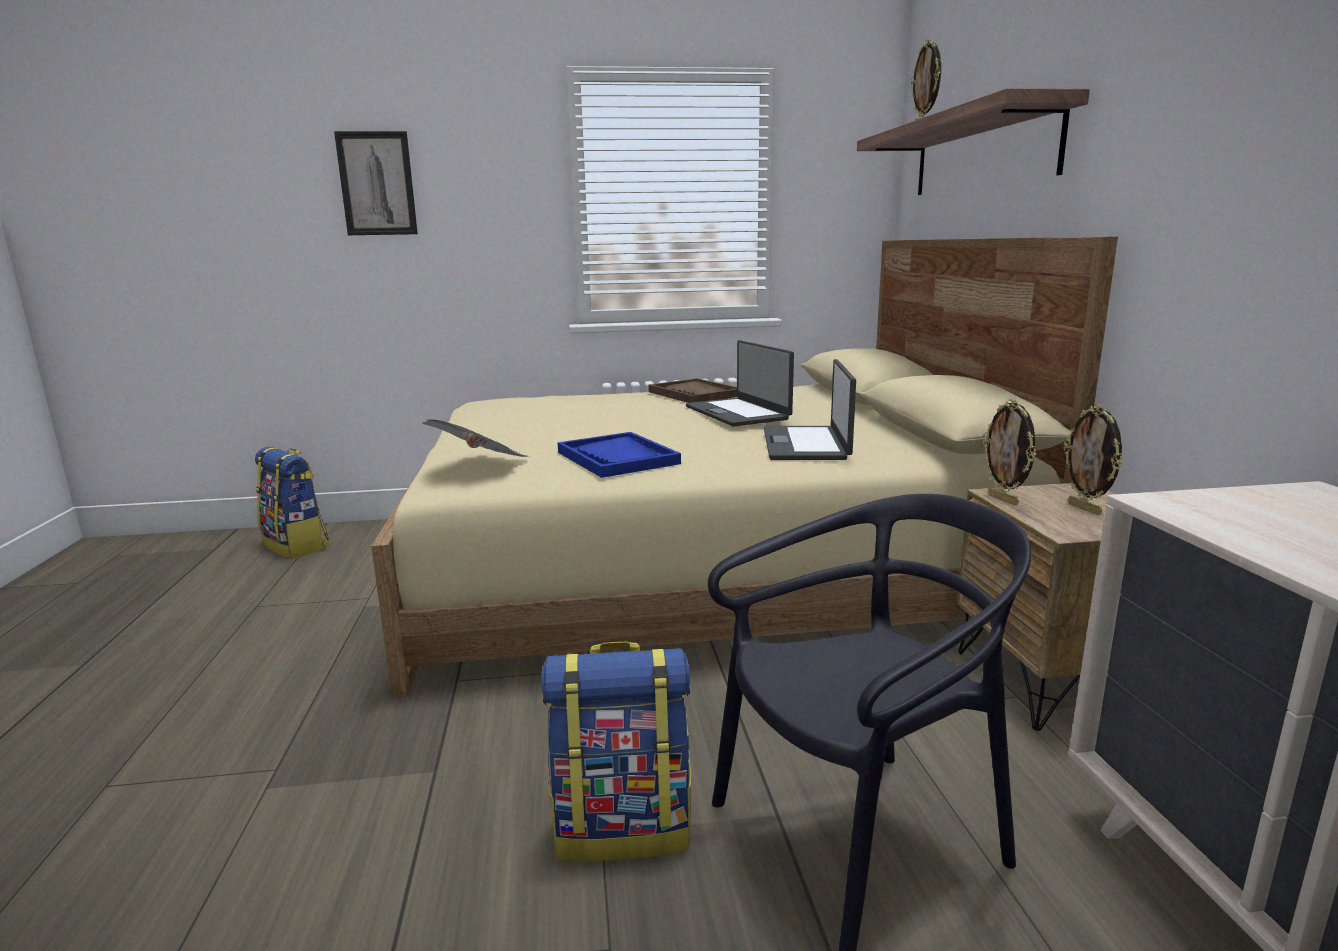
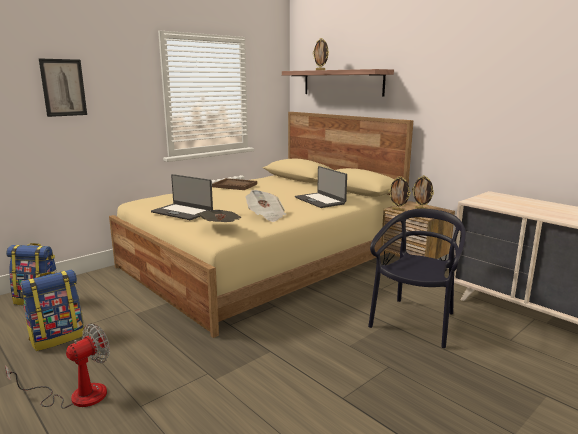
camera: 35 degrees left, 0 degrees up
backpack [541,642,691,861] -> backpack moved to [20,270,84,351]
blue tray [557,432,681,478] -> newspaper [245,190,286,222]
laptop [686,340,794,427] -> laptop moved to [151,174,213,220]
none -> fan [5,324,110,409]

